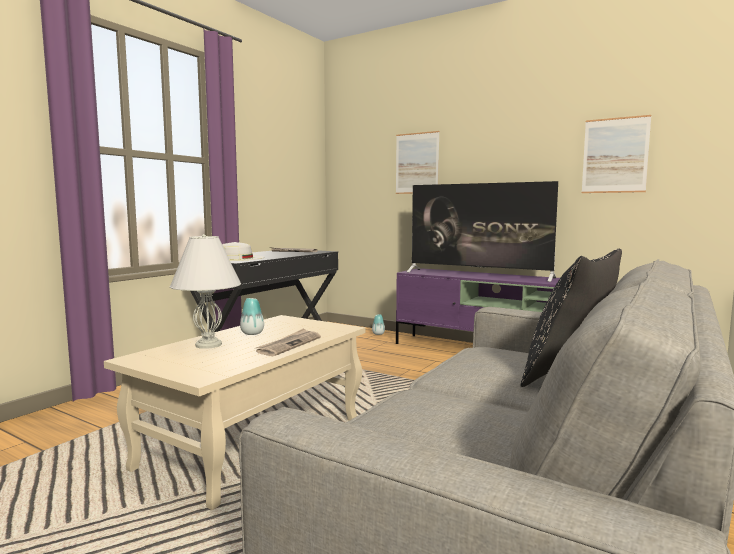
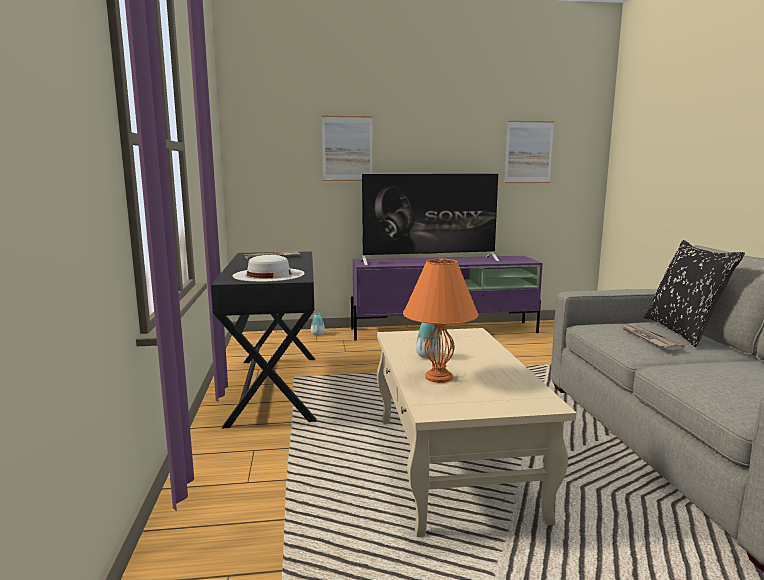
camera: 40 degrees left, 5 degrees up
white table lamp [170,234,241,349] -> orange table lamp [403,258,478,383]
newspaper [255,328,321,356] -> newspaper moved to [621,324,685,350]

